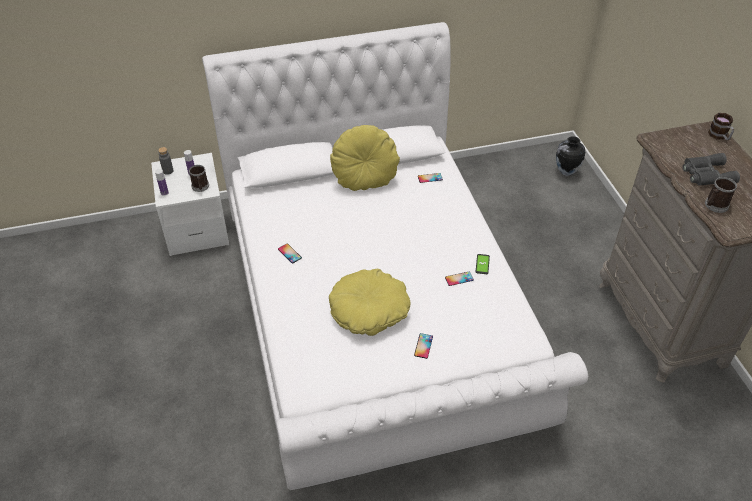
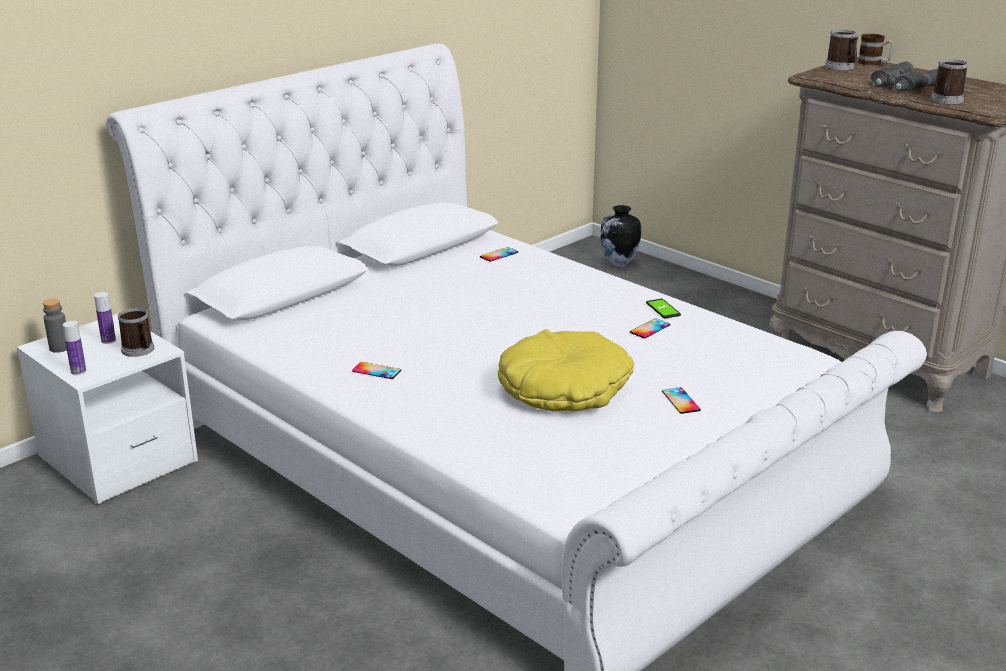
camera: 30 degrees left, 20 degrees down
yellow pillow [330,125,400,191] -> none
none -> mug [825,29,858,70]

